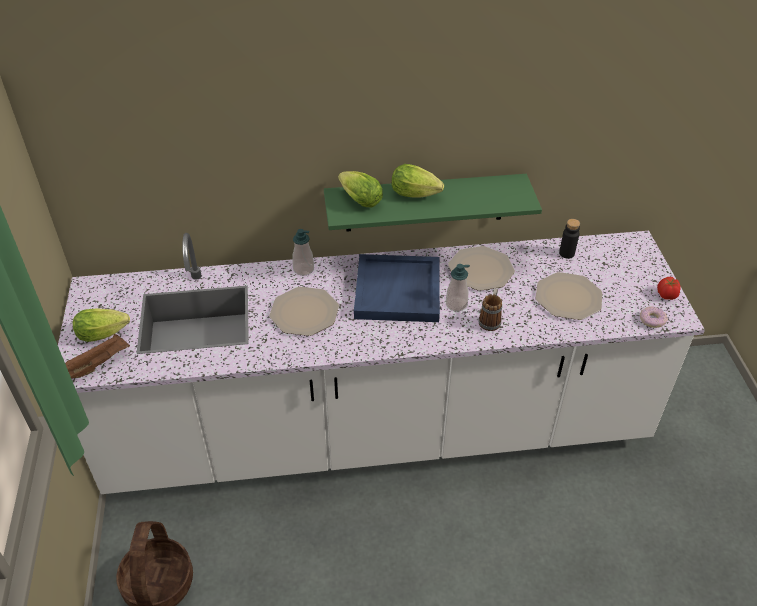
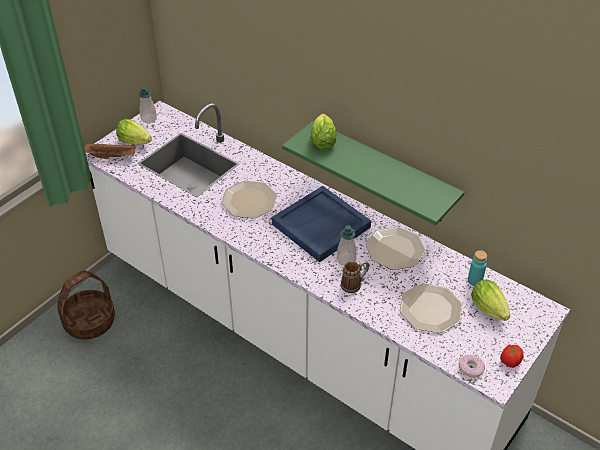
camera: 45 degrees right, 0 degrees up
soap dispenser [293,229,314,276] -> soap dispenser moved to [139,86,157,123]
lettuce [392,164,444,198] -> lettuce moved to [471,279,510,321]
black bottle [559,219,580,259] -> turquoise bottle [468,250,487,286]

